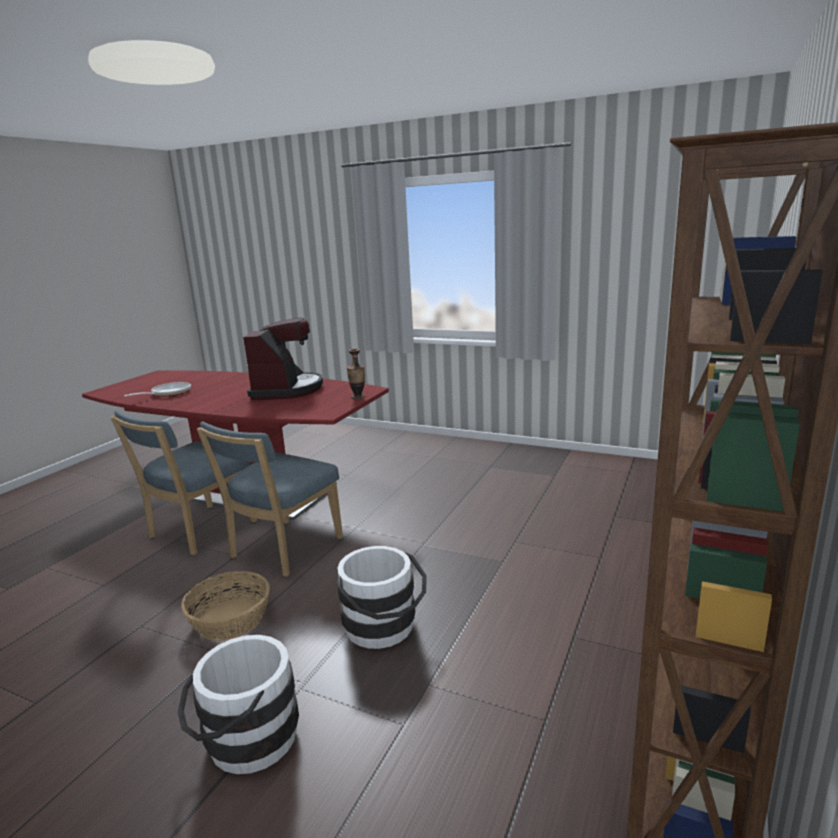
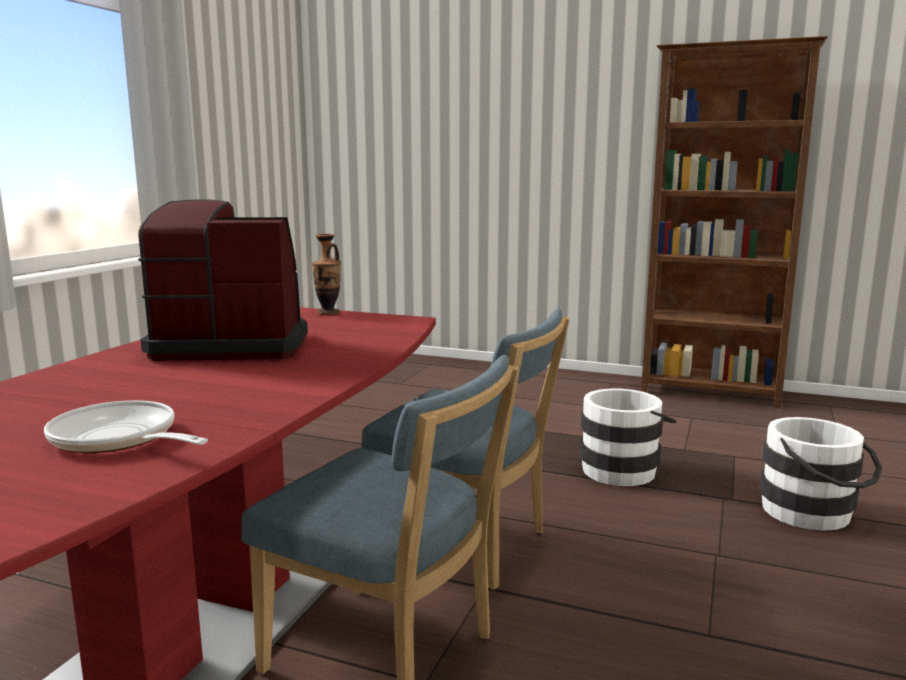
camera: 95 degrees left, 5 degrees down
basket [181,571,270,641] -> none

